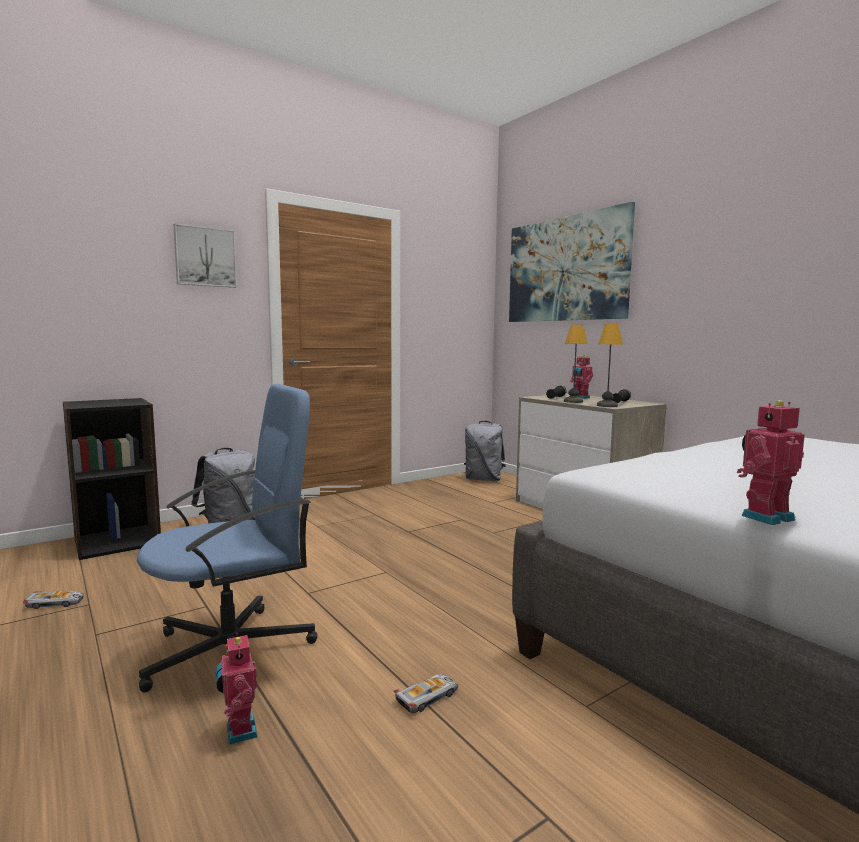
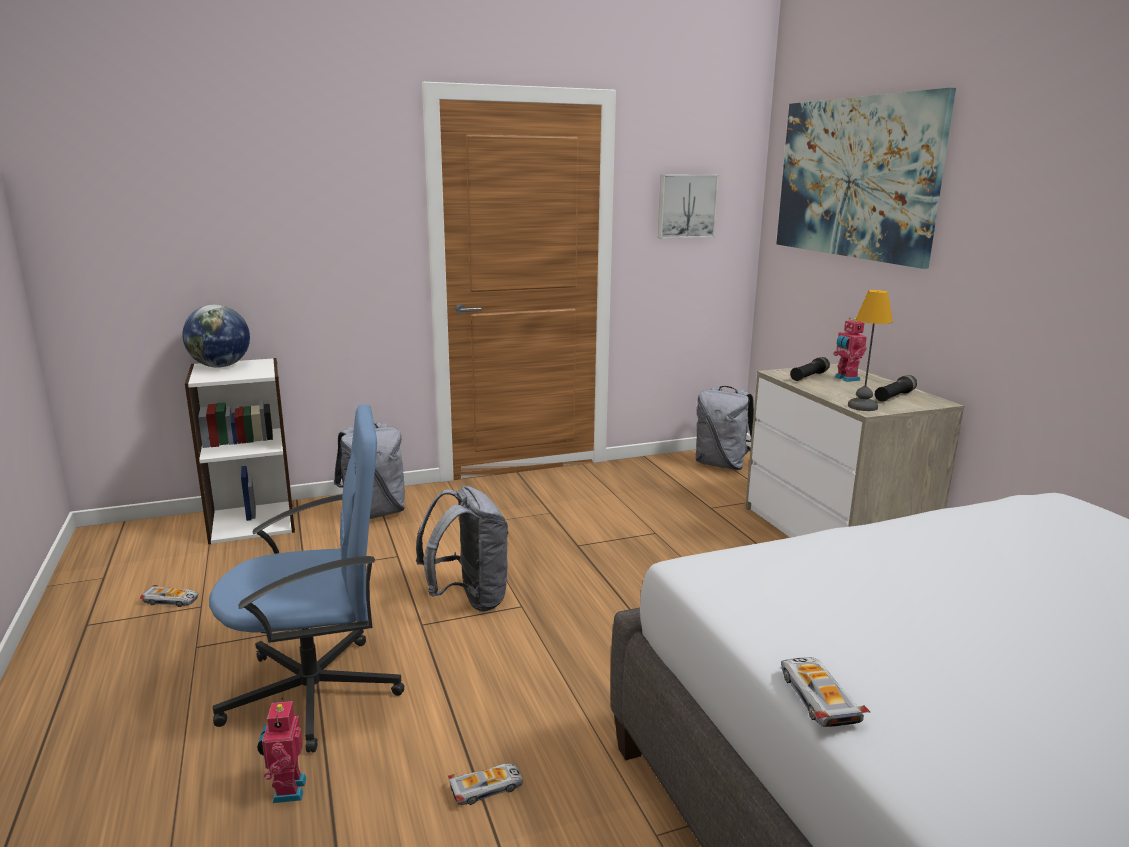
camera: 15 degrees right, 10 degrees up
black bookcase [63,398,161,560] -> white bookcase [185,358,295,544]
picture [174,223,237,288] -> picture moved to [658,175,719,239]
table lamp [564,325,588,403] -> none
toy robot [737,400,805,525] -> toy car [781,657,871,727]
none -> globe [182,304,250,368]
none -> grey backpack [416,486,509,612]

